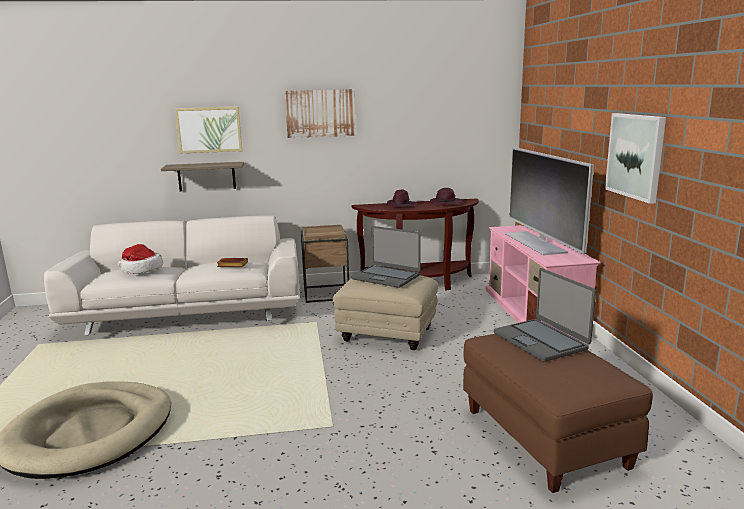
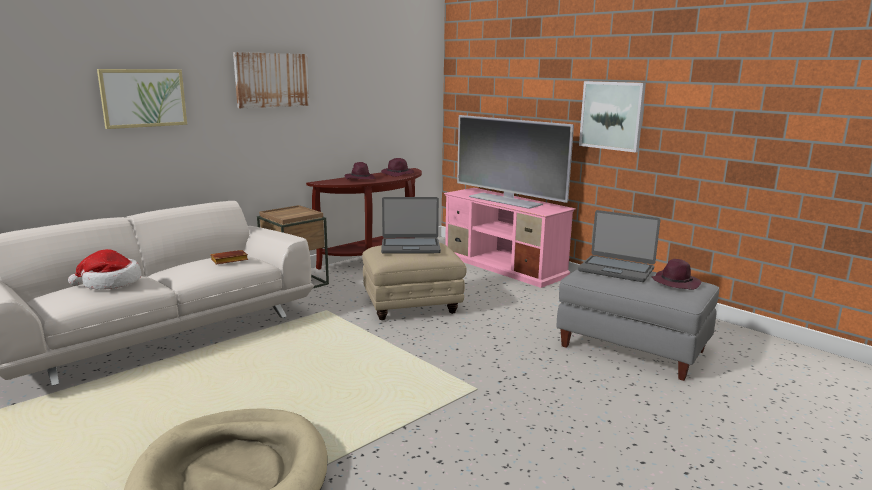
camera: 35 degrees left, 0 degrees up
shelf [161,162,244,191] -> none
brown ottoman [463,334,653,493] -> grey ottoman [557,269,719,381]
none -> purple hat [652,259,701,290]

